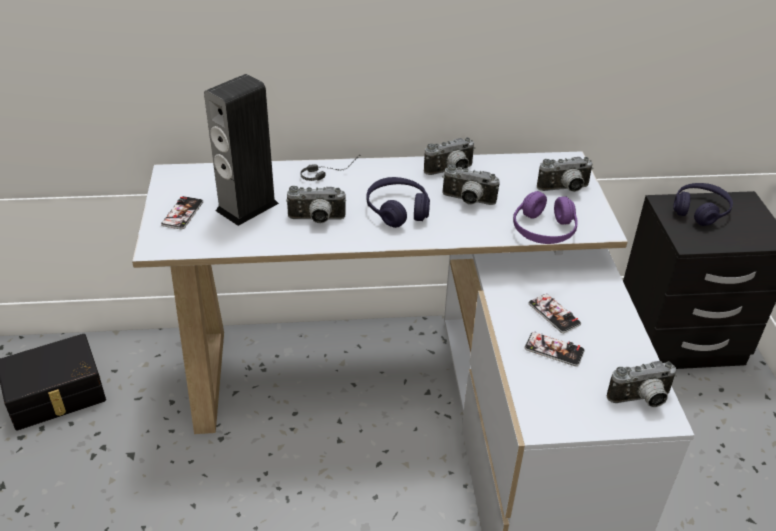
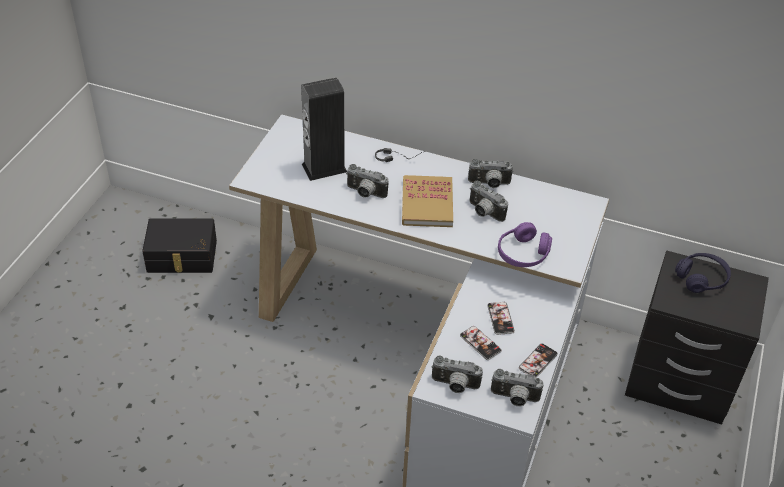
camera: 25 degrees right, 5 degrees up
phone [161,196,203,229] -> phone moved to [519,343,558,378]
purple headphones [367,177,430,228] -> book [402,175,453,227]
camera [537,157,593,192] -> camera moved to [431,356,483,393]

